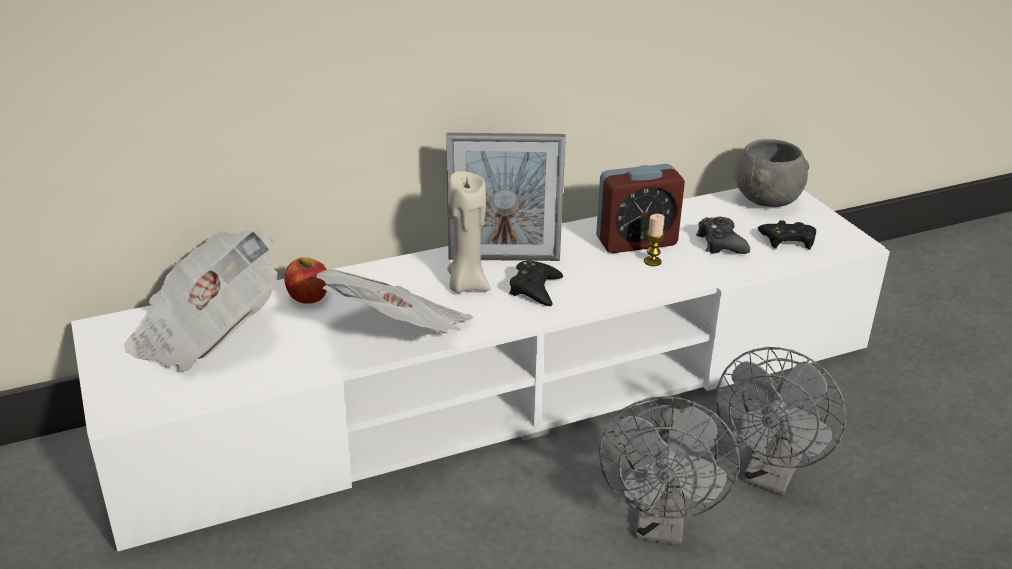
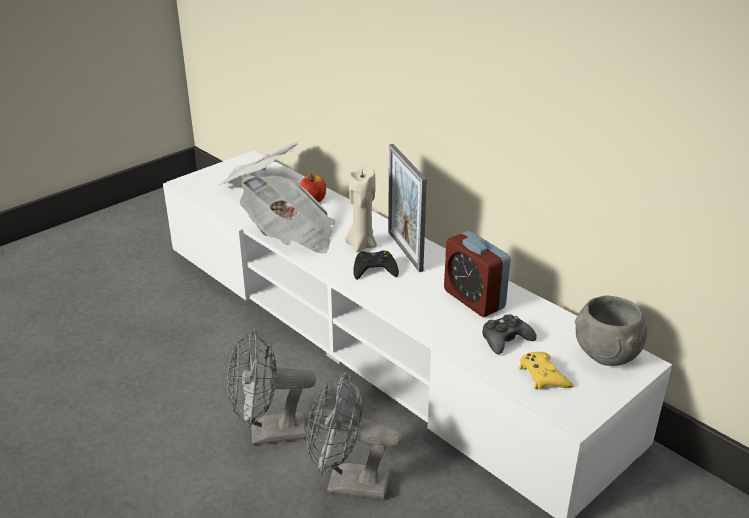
camera: 70 degrees right, 0 degrees up
candle [644,214,665,266] -> none
black game controller [758,220,816,250] -> yellow game controller [519,352,574,389]

